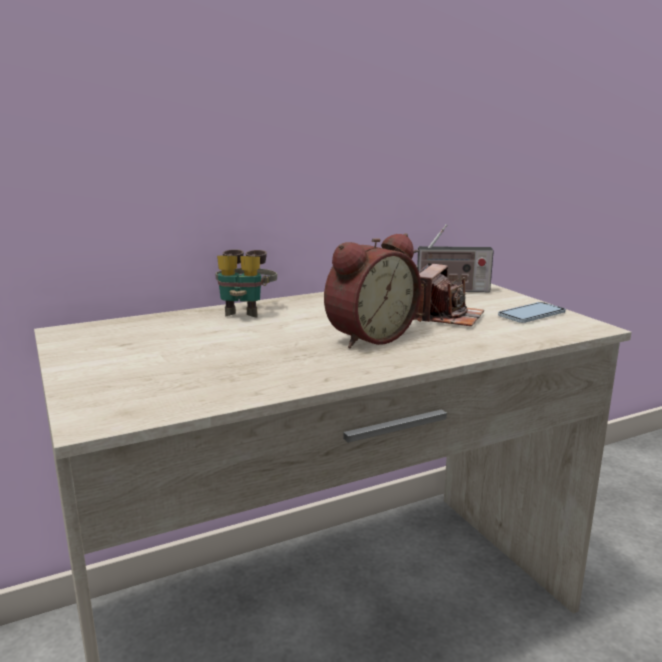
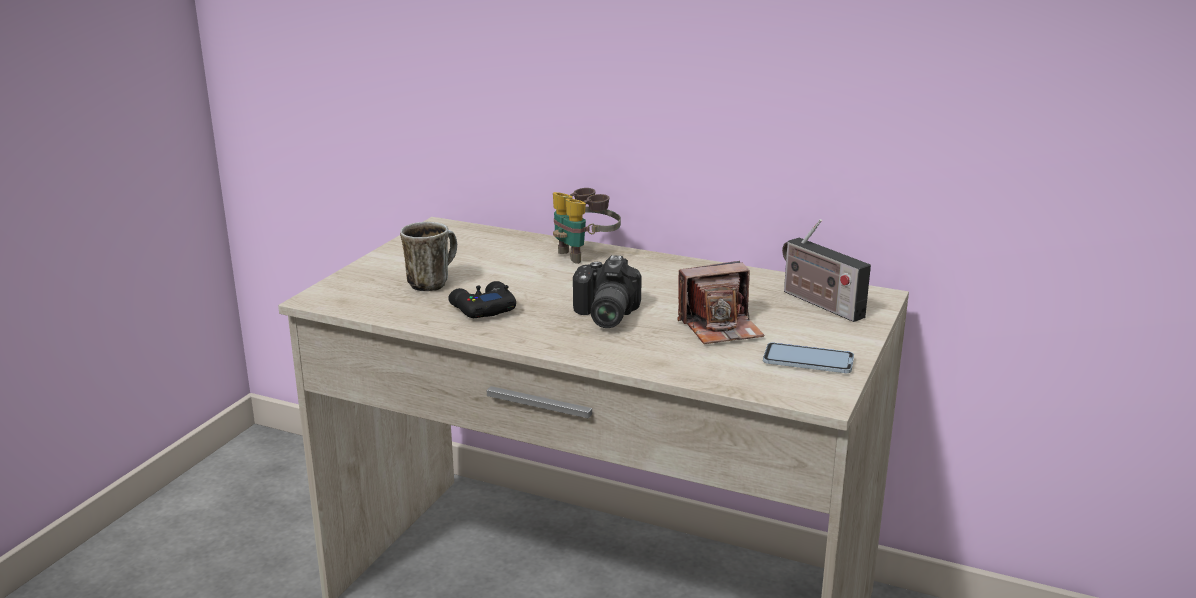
camera: 50 degrees right, 5 degrees up
alarm clock [324,233,421,348] -> camera [573,255,642,328]
none -> mug [400,222,457,291]
none -> black game controller [448,281,516,318]

